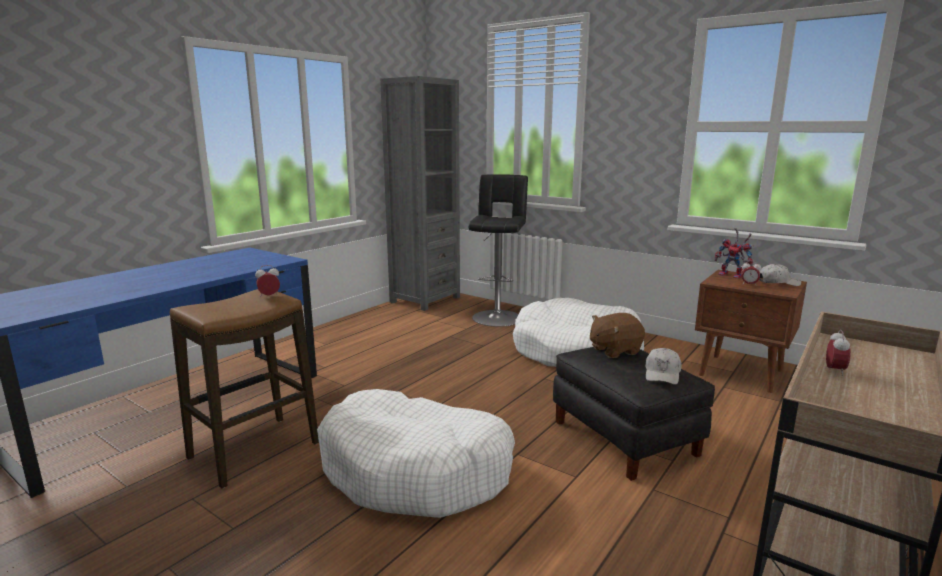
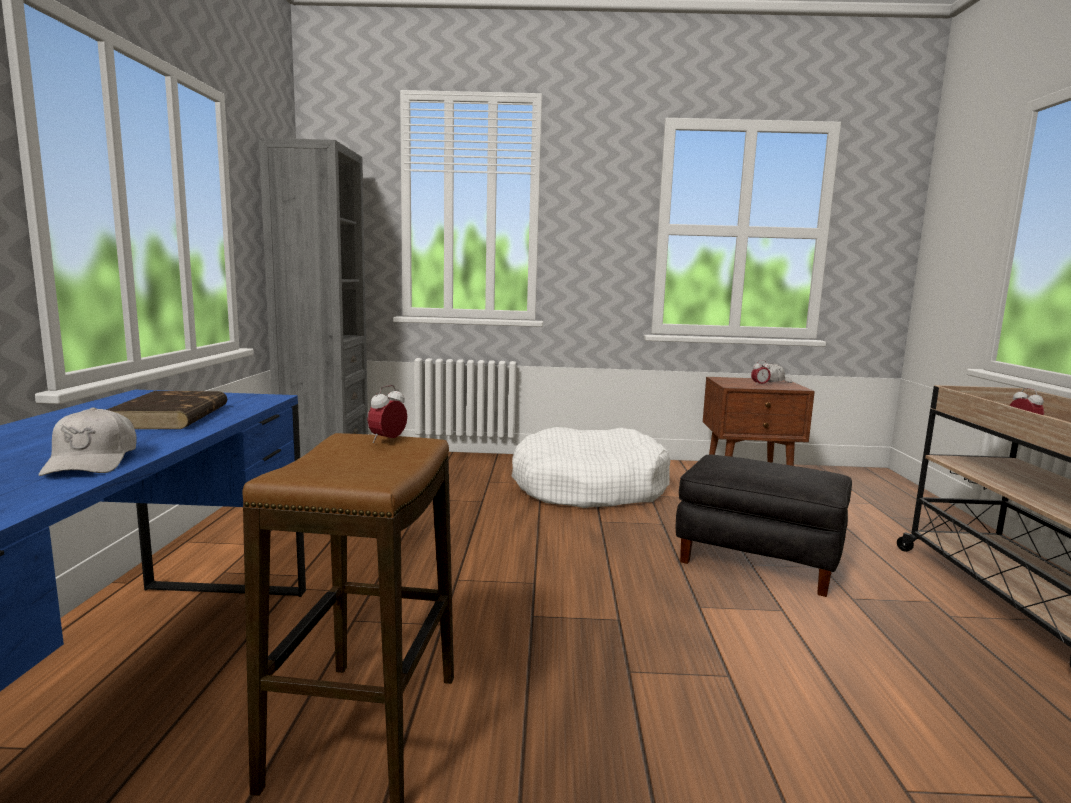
camera: 35 degrees left, 5 degrees down
white dog bed [317,389,515,518] -> none
black stool [468,174,528,327] -> none
brown plush toy [590,313,645,358] -> none
white cap [645,348,681,384] -> white cap moved to [39,407,137,476]
toy robot [714,228,753,279] -> none
none -> brown book [106,391,227,429]

